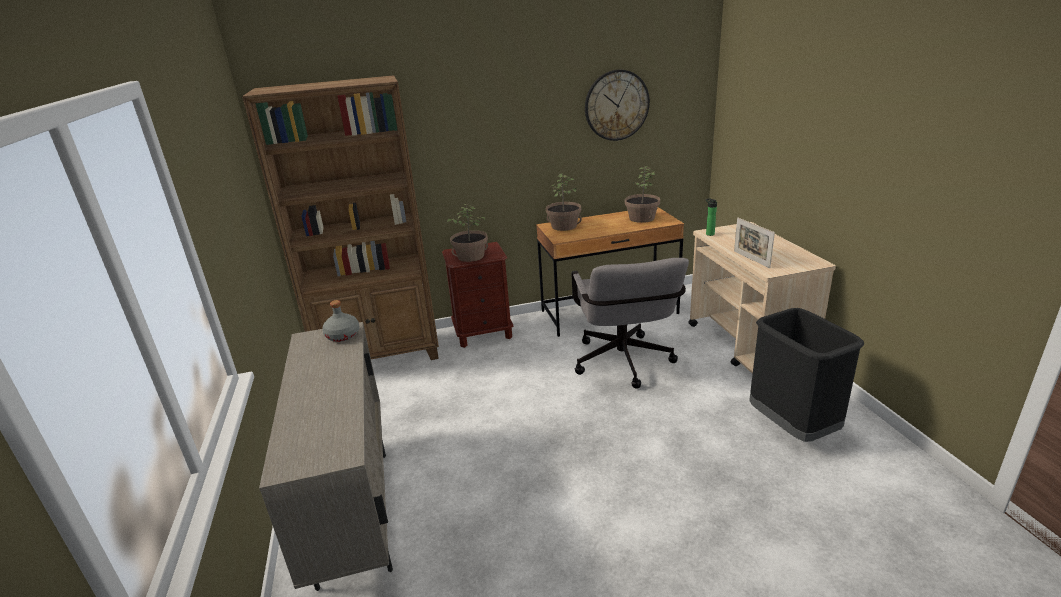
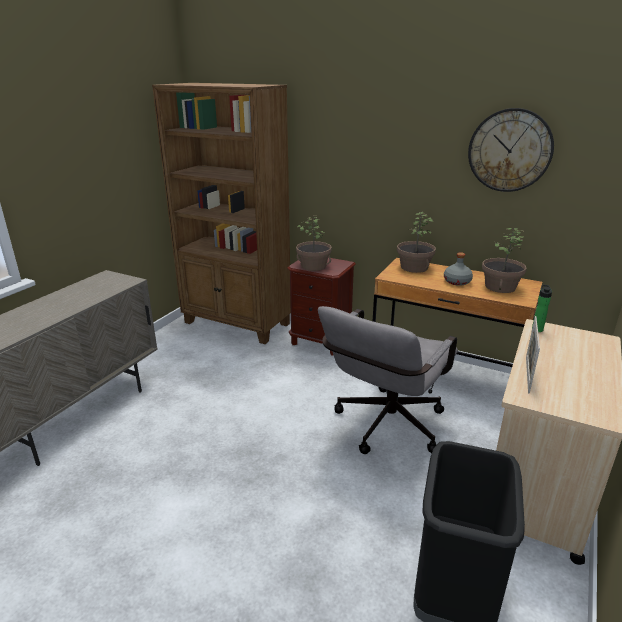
camera: 40 degrees right, 0 degrees up
grey bottle [322,300,360,342] -> grey bottle moved to [444,252,473,286]

